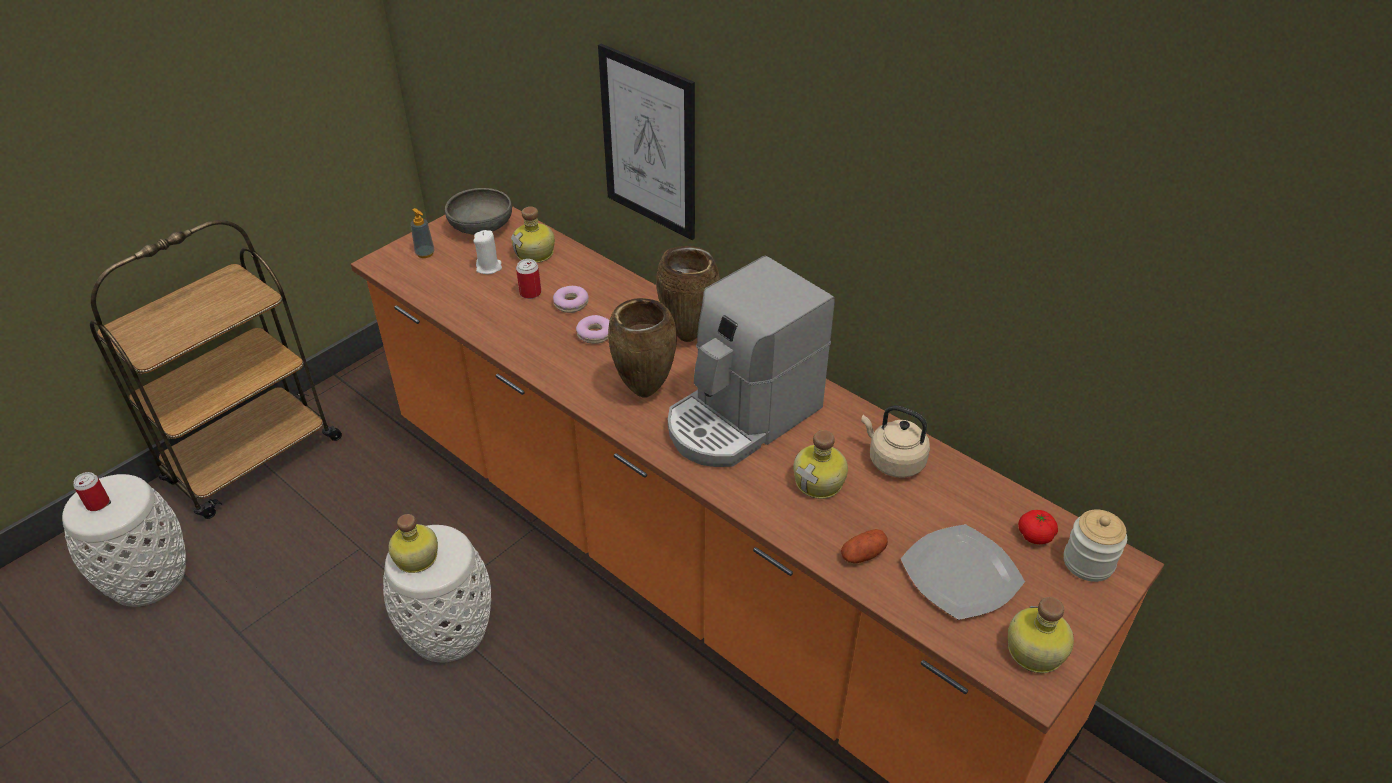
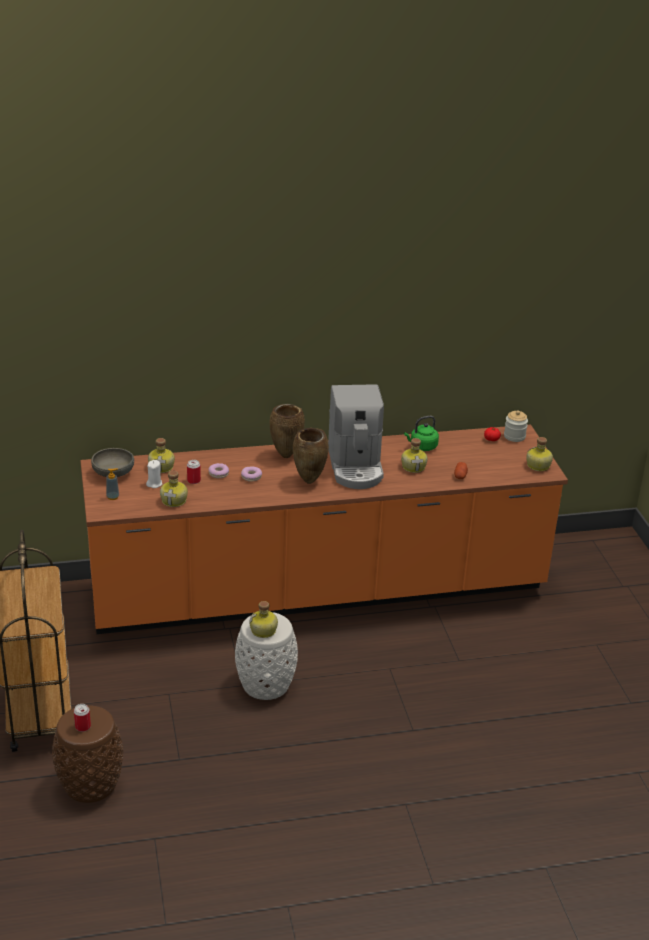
camera: 55 degrees left, 10 degrees down
white stool [62,474,186,607] -> brown stool [52,705,123,803]
picture [598,44,695,240] -> none
beige kettle [861,405,930,478] -> green kettle [404,416,439,451]
plate [900,524,1025,620] -> none
none -> bottle [160,471,188,507]

